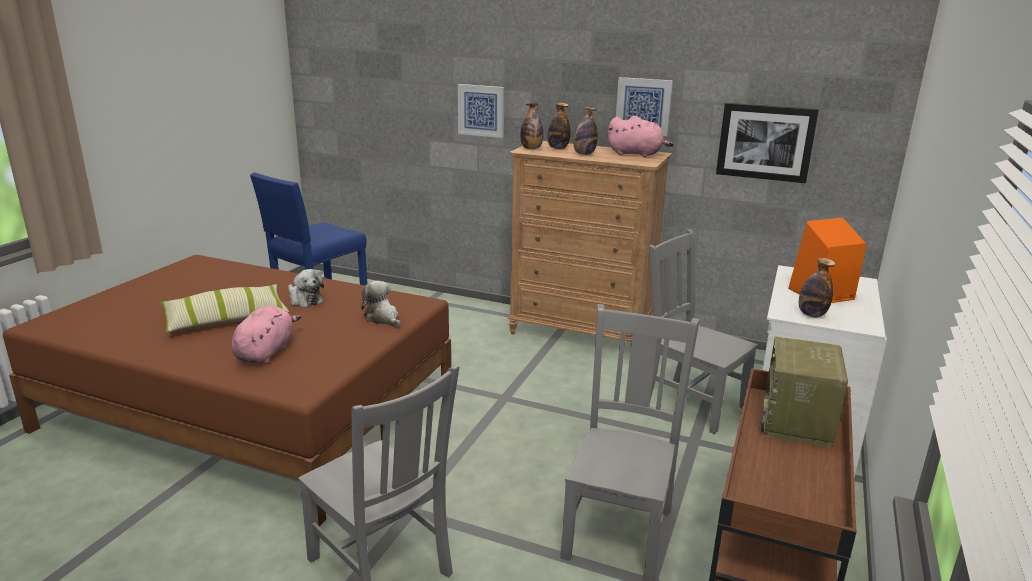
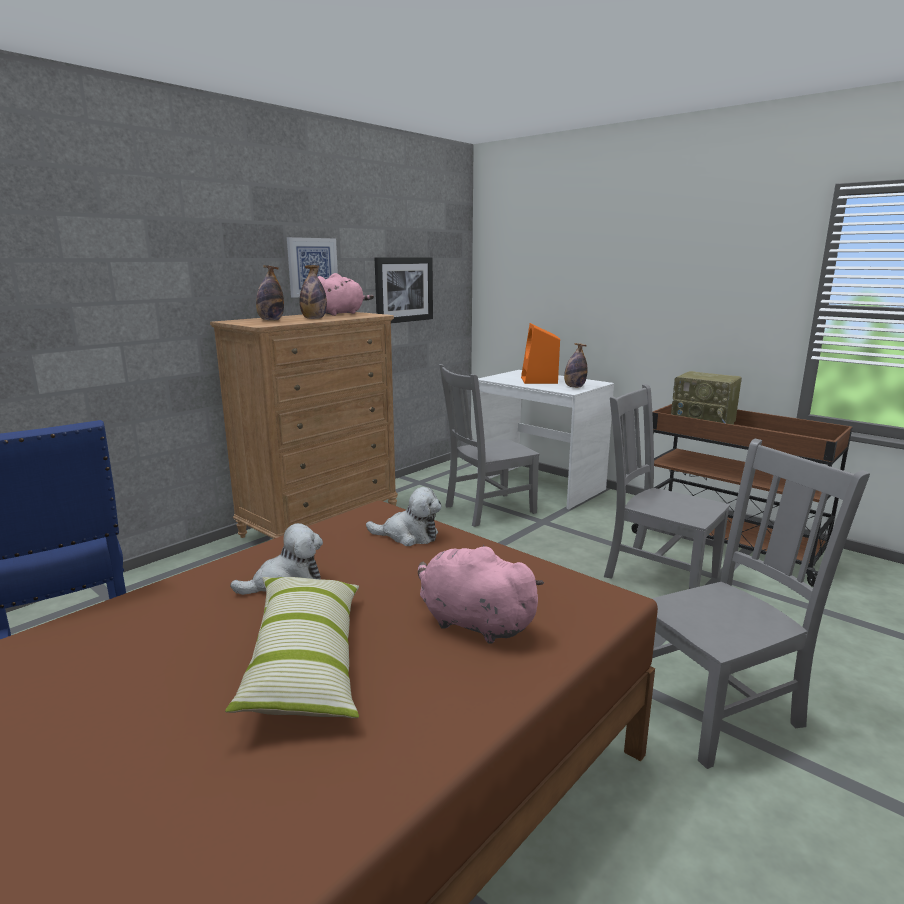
camera: 70 degrees left, 5 degrees down
plush toy [361,281,401,327] -> plush toy turned 150 degrees counterclockwise [366,487,442,546]
picture [458,84,504,138] -> none
bottle [520,103,544,149] -> none

